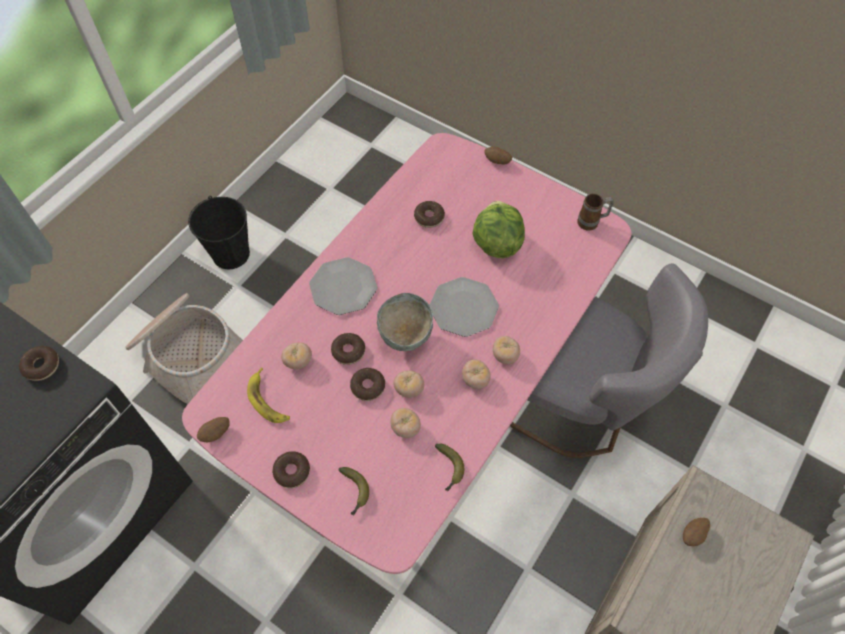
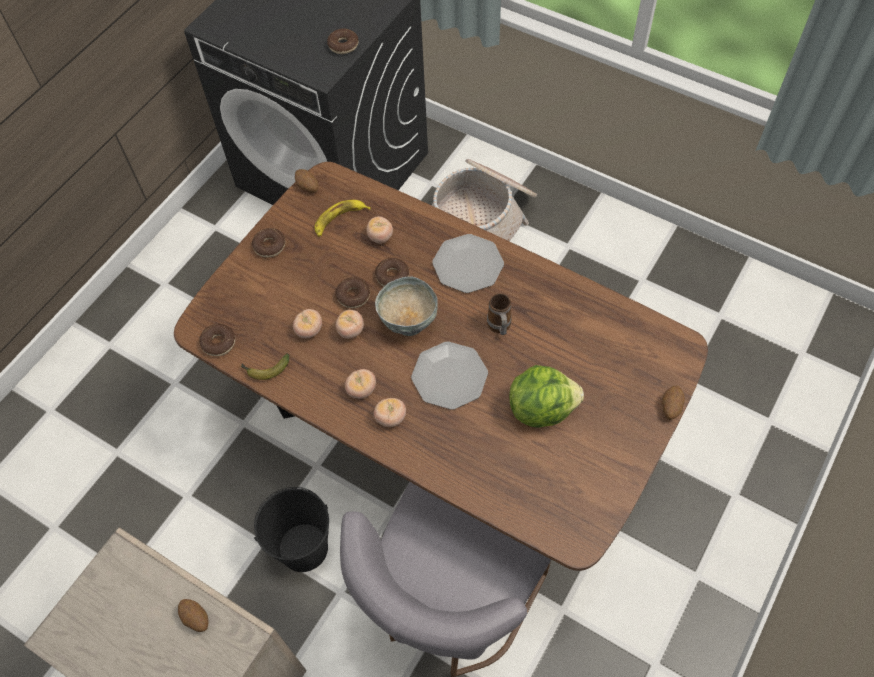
camera: 90 degrees right, 0 degrees up
pink dining table [182,133,632,574] -> brown dining table [174,162,708,571]
black bucket [188,196,250,269] -> black bucket moved to [254,487,329,572]
banana [338,467,369,516] -> none
donut [414,201,445,228] -> donut moved to [199,324,235,356]
mug [577,194,614,231] -> mug moved to [487,293,512,335]

